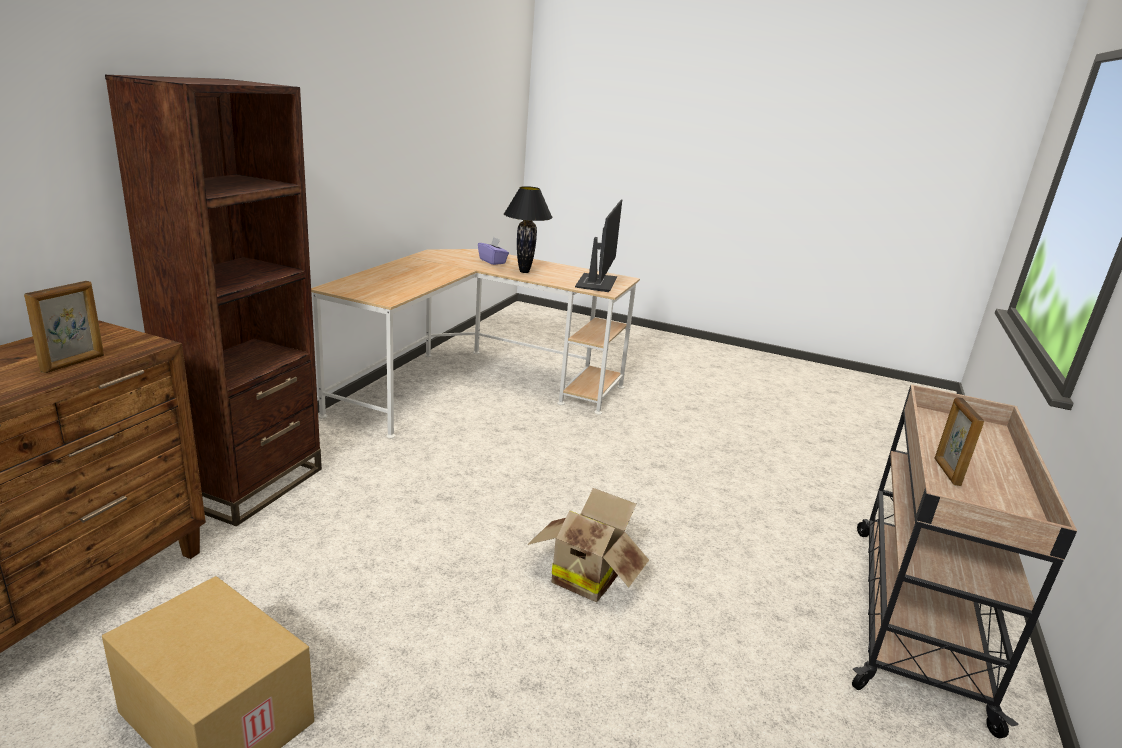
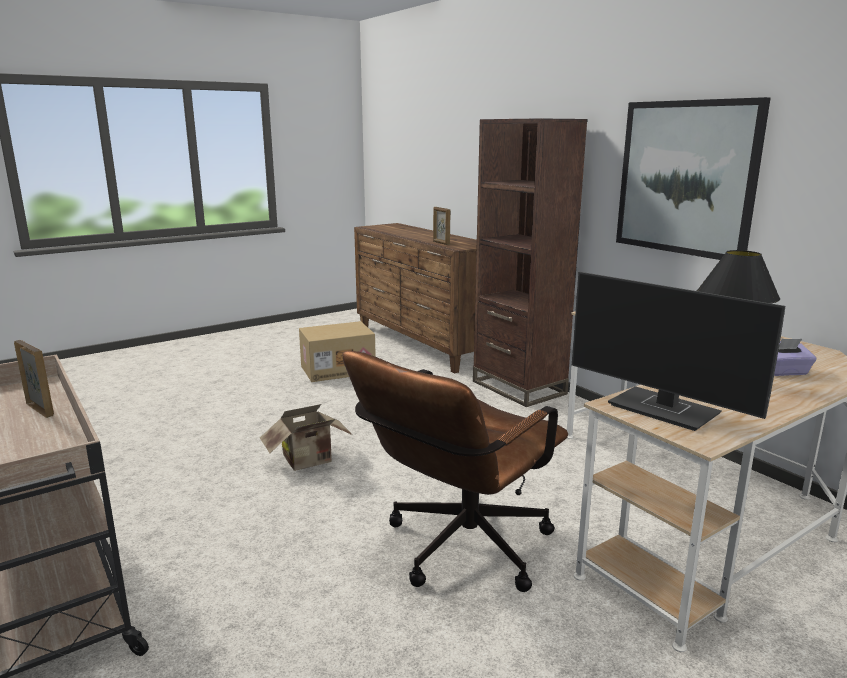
camera: 125 degrees right, 5 degrees down
none -> brown office chair [343,351,568,592]
none -> picture [616,97,770,260]

